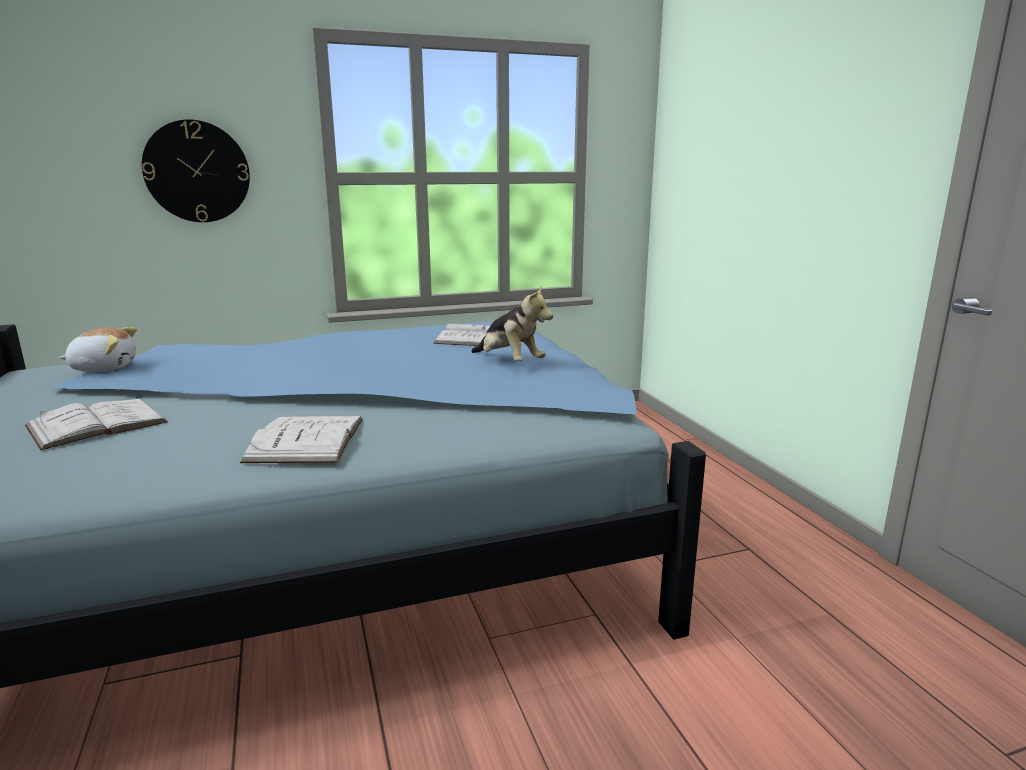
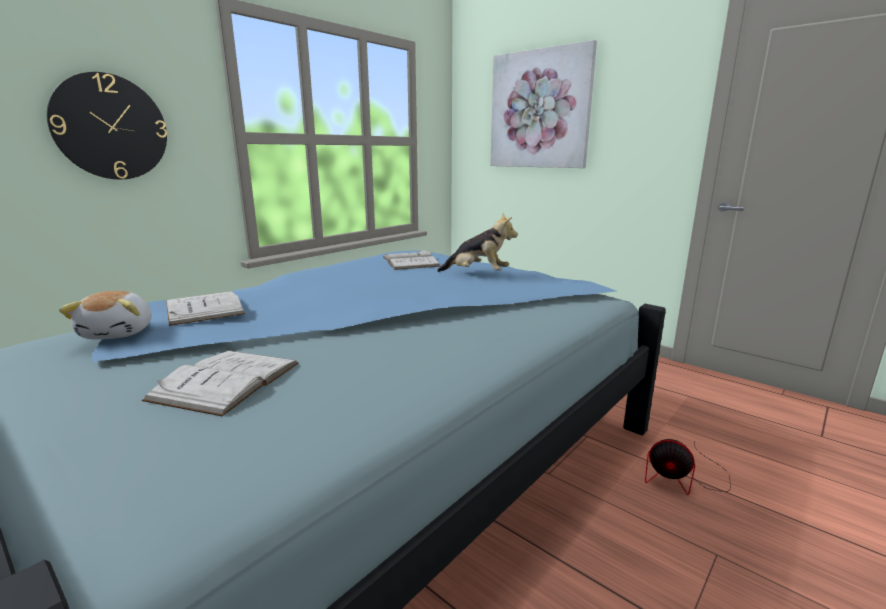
camera: 30 degrees left, 0 degrees up
plush toy [60,327,137,372] -> plush toy turned 120 degrees clockwise [59,291,151,339]
white book [240,416,363,463] -> white book moved to [166,291,245,326]
none -> picture [490,40,597,168]
none -> fan [645,439,731,495]

